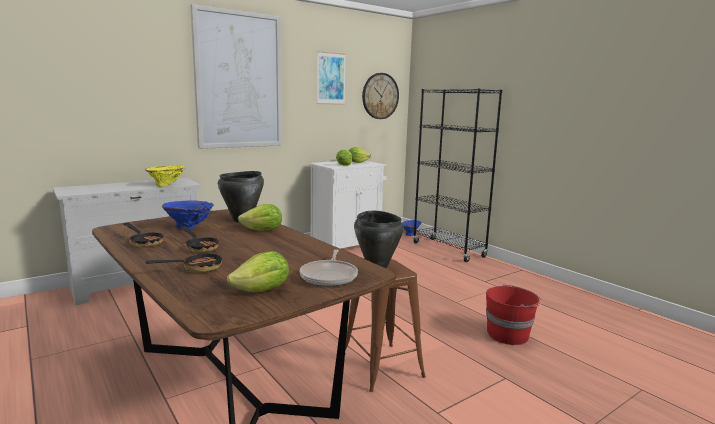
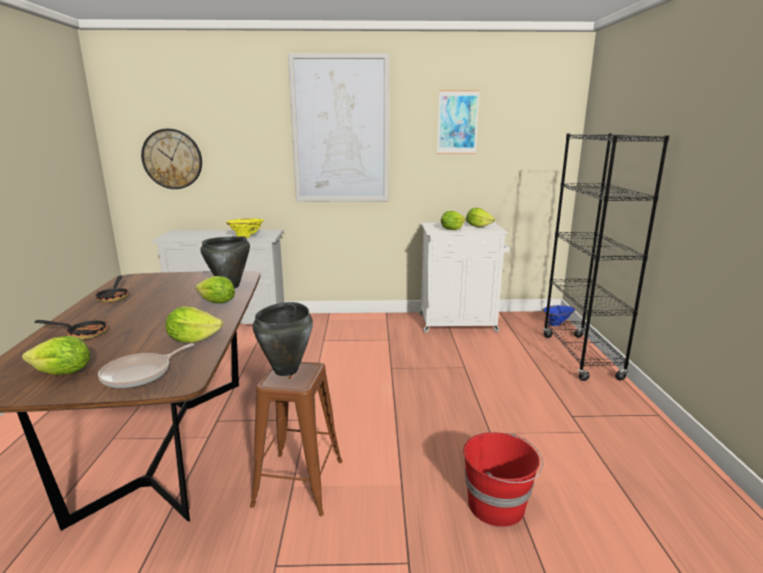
camera: 35 degrees right, 5 degrees up
blue vase [162,200,214,229] -> none
frying pan [181,226,219,253] -> none
wall clock [362,73,399,119] -> wall clock moved to [141,129,202,189]
none -> lettuce [165,306,223,343]

